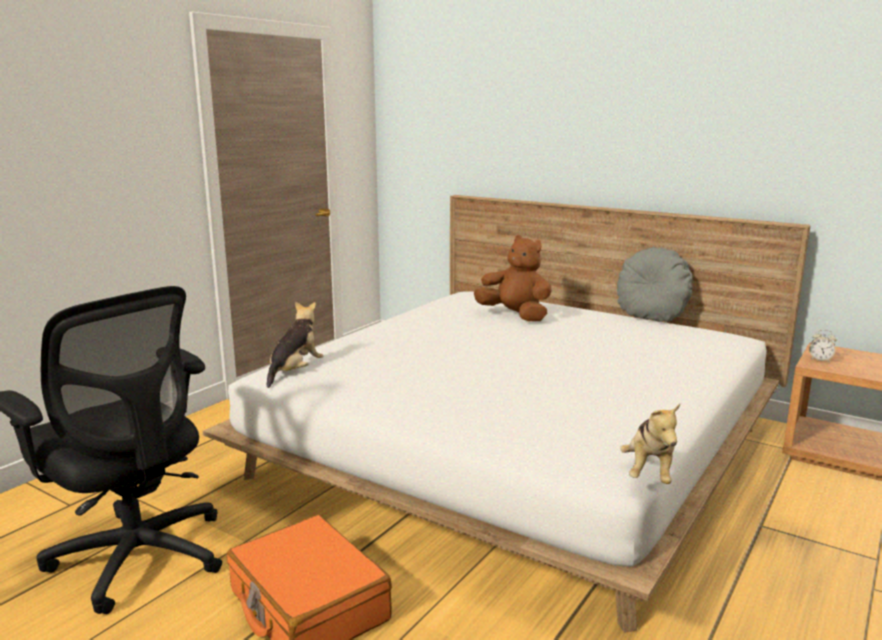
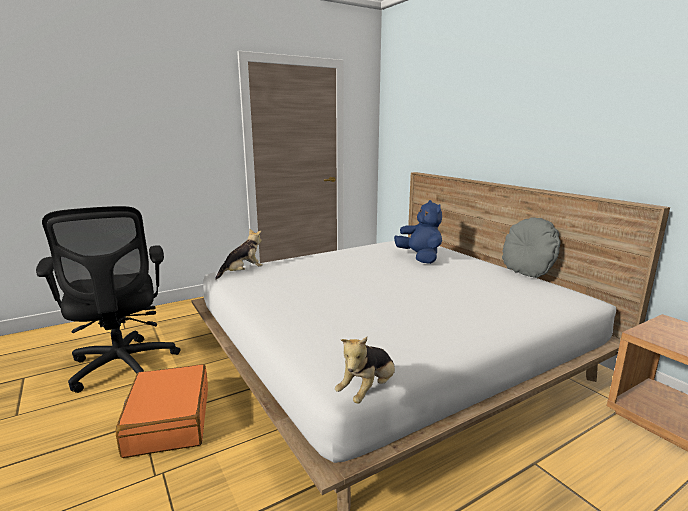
camera: 25 degrees right, 0 degrees up
brown plush toy [474,235,552,322] -> blue plush toy [394,200,442,264]
alarm clock [809,330,837,362] -> none

